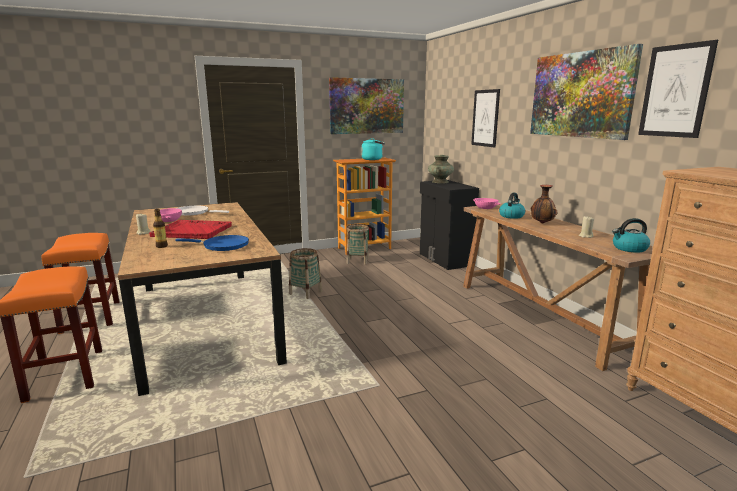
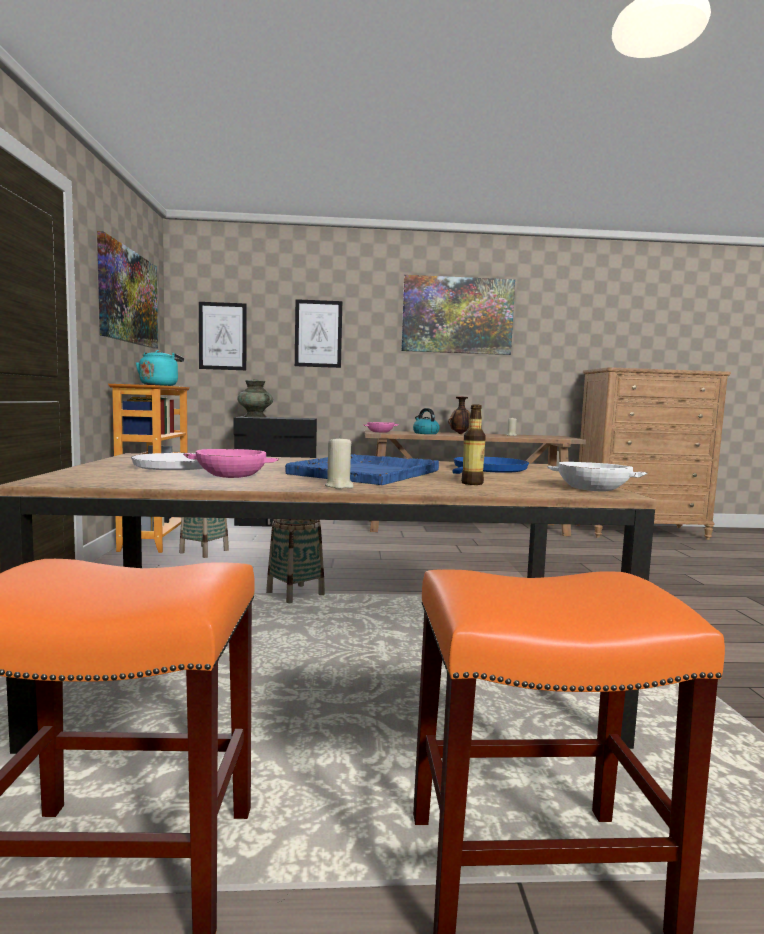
camera: 70 degrees left, 10 degrees down
red tray [149,220,232,239] -> blue tray [285,454,439,485]
kettle [612,218,650,253] -> none
picture [638,40,718,138] -> picture moved to [199,302,247,370]
none -> white bowl [547,462,647,491]

